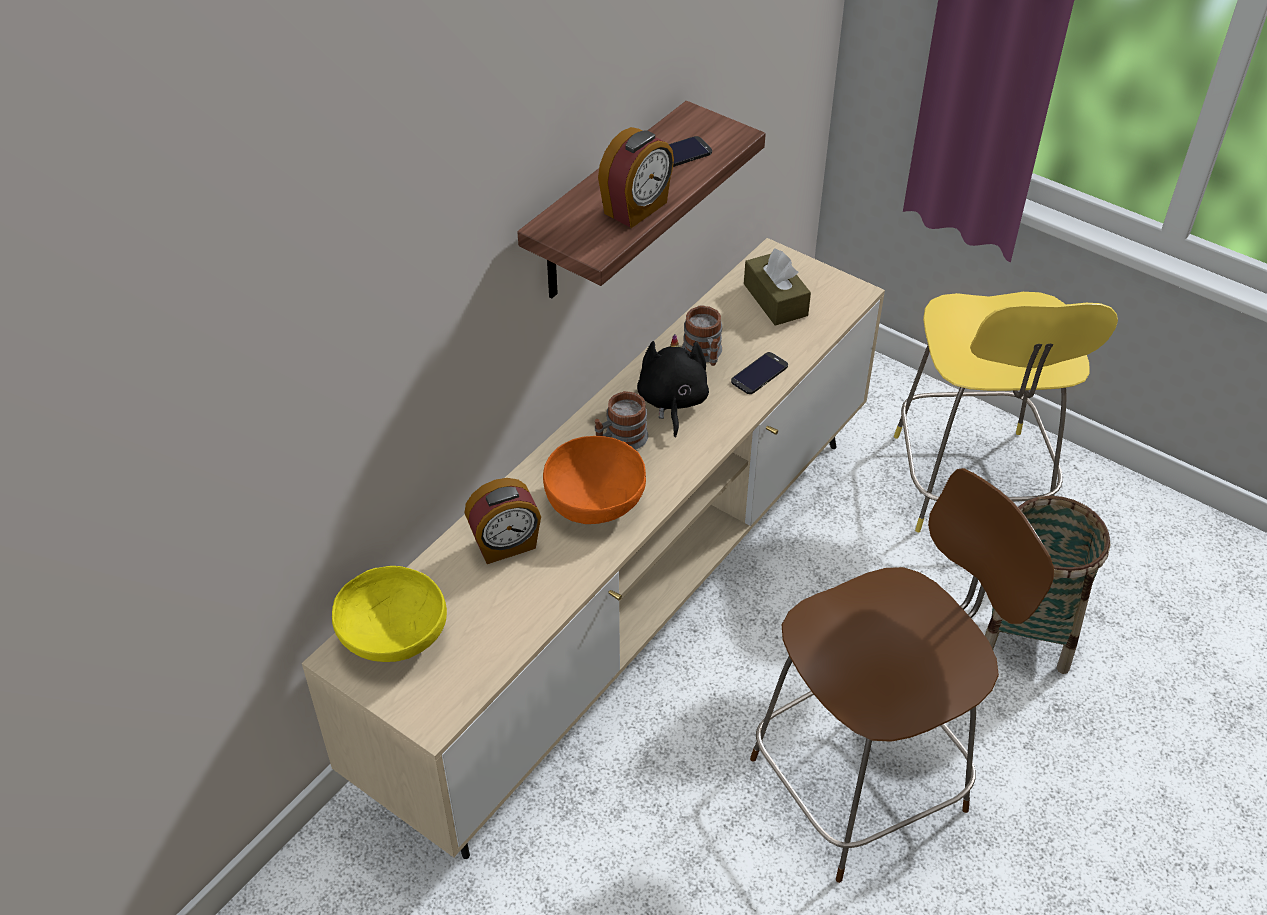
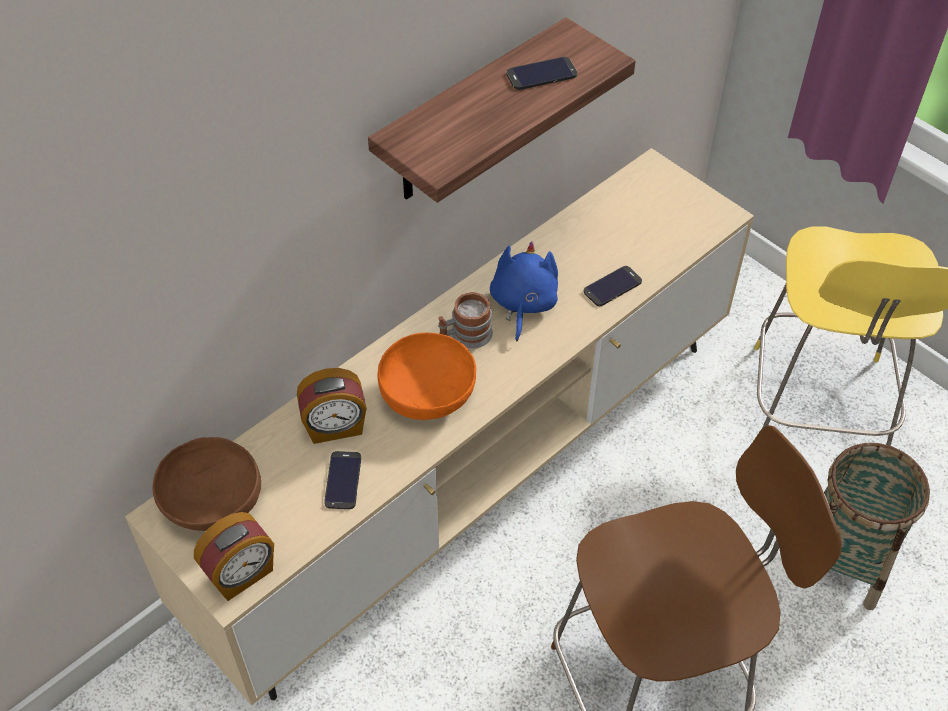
camera: 10 degrees right, 5 degrees up
yellow bowl [332,566,447,662] -> brown bowl [153,437,261,531]
alarm clock [598,127,674,228] -> alarm clock moved to [194,512,274,601]
black plush toy [637,334,709,437] -> blue plush toy [490,241,558,341]
mug [682,305,722,366] -> none
brown tissue box [744,248,811,326] -> none
none -> phone [324,451,361,509]

